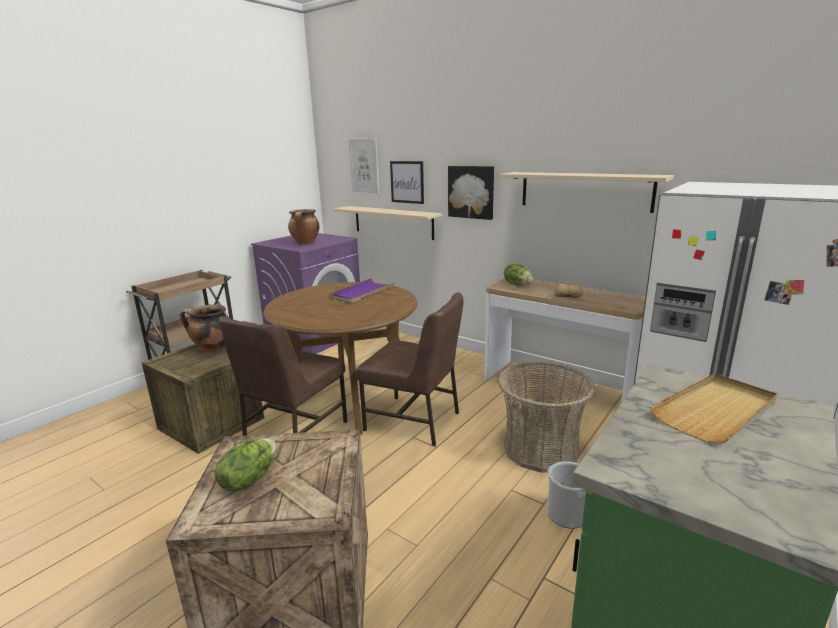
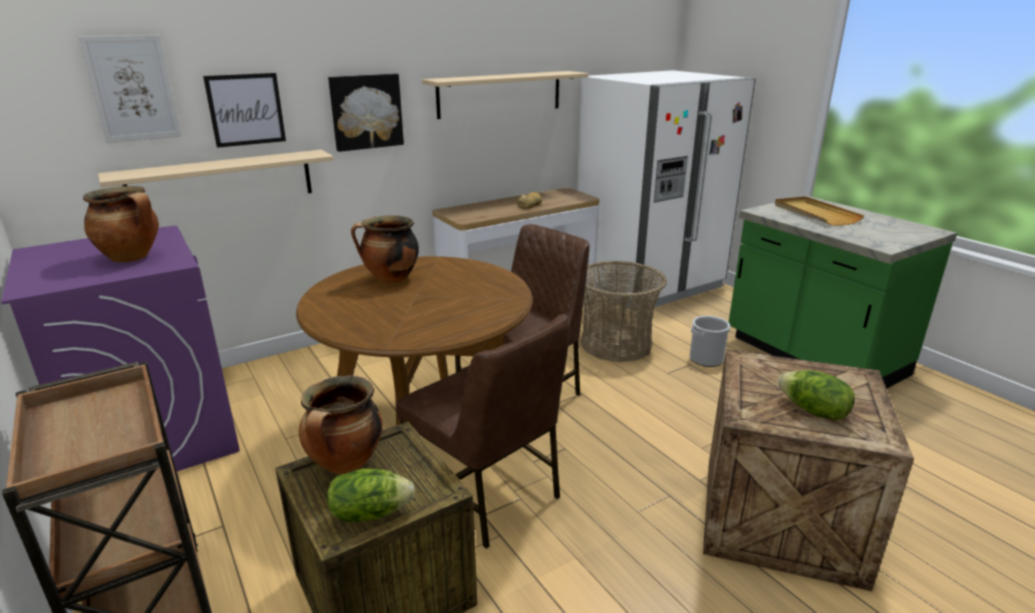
camera: 70 degrees left, 5 degrees up
purple tray [329,278,395,303] -> cooking pot [351,215,419,284]
lettuce [504,264,533,286] -> lettuce moved to [327,468,415,522]

